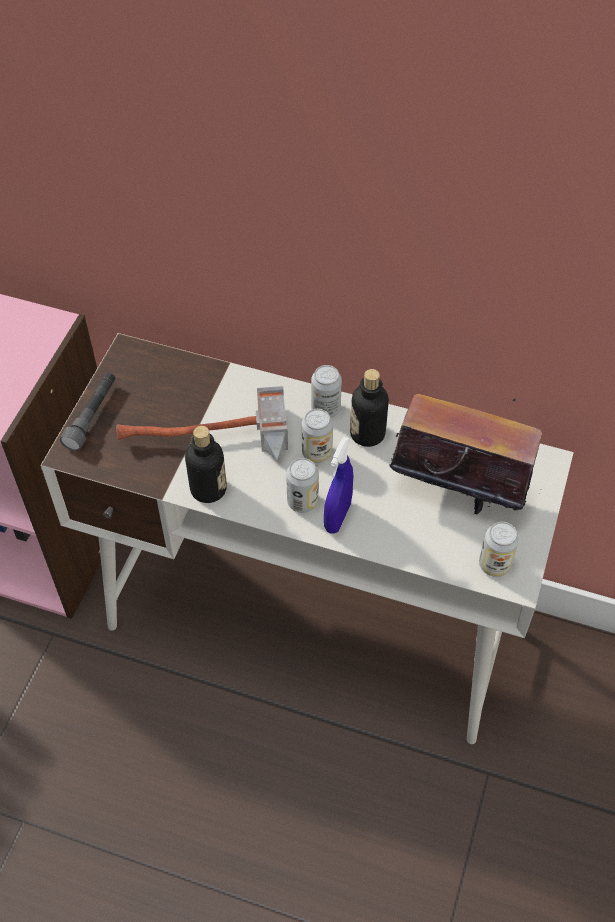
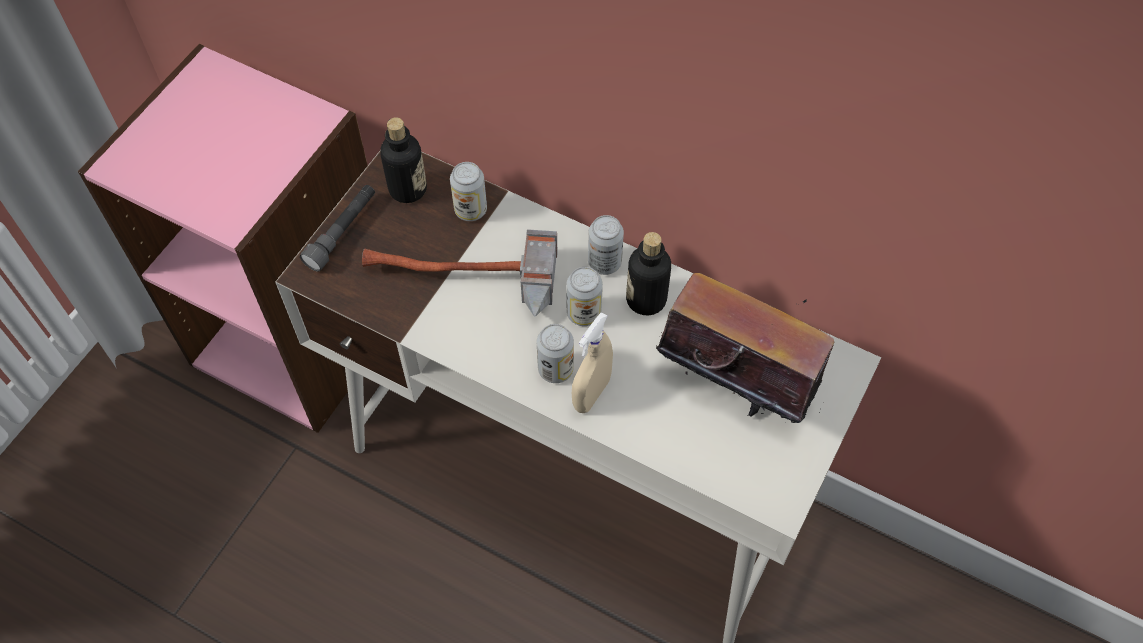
camera: 10 degrees right, 5 degrees up
bottle [185,426,227,503] -> bottle moved to [380,117,427,203]
blue spray bottle [324,437,353,534] -> beige spray bottle [572,312,613,413]
can [479,522,519,577] -> can moved to [450,162,487,221]

